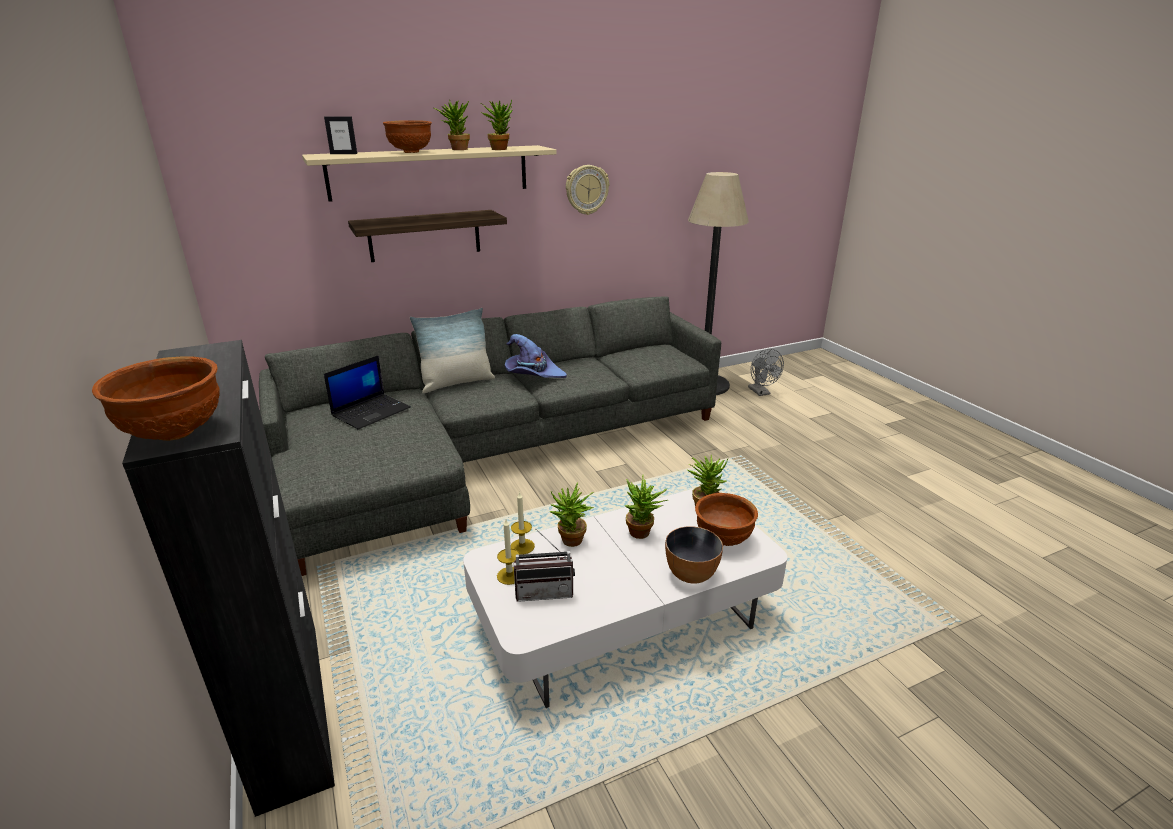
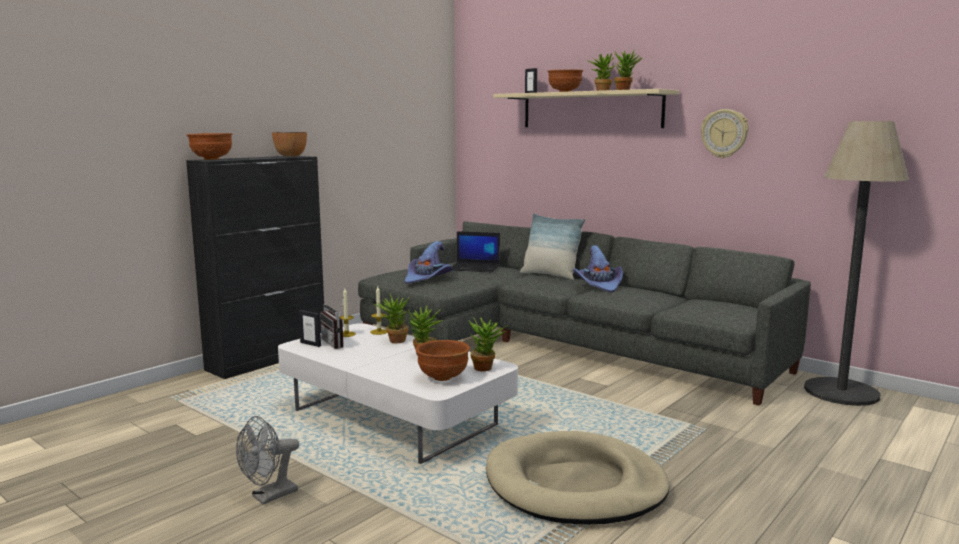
camera: 65 degrees right, 15 degrees down
shelf [348,210,507,262] -> none
bowl [665,526,723,584] -> bowl moved to [272,132,307,156]
grey fan [748,349,784,396] -> grey fan moved to [236,416,299,504]
none -> picture frame [299,310,321,347]
none -> purple hat [405,241,453,284]
none -> beige dog bed [486,431,670,524]

